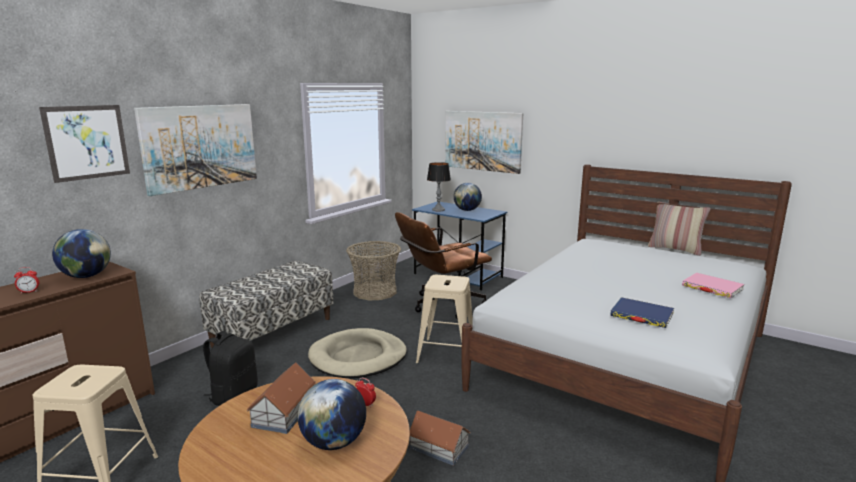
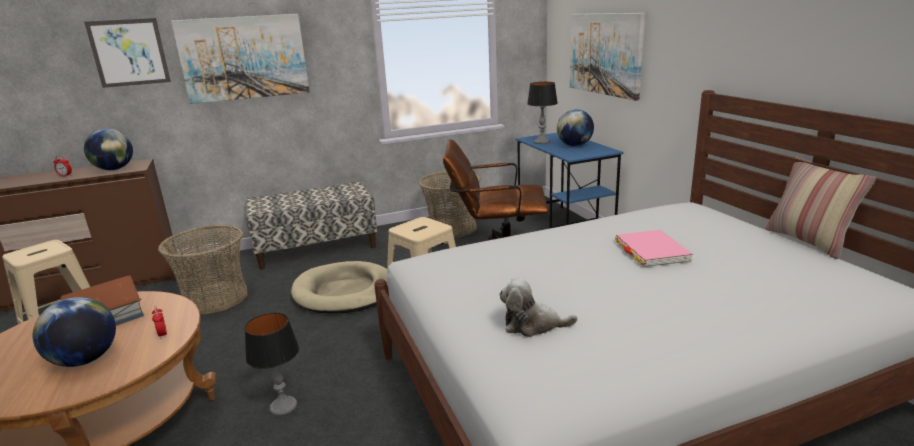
camera: 35 degrees right, 5 degrees up
black backpack [203,331,258,406] -> basket [158,225,248,314]
toy house [410,411,471,466] -> table lamp [245,313,299,416]
blue book [610,297,674,328] -> plush toy [499,278,578,337]
pink book [682,273,745,298] -> pink book moved to [615,230,693,267]

